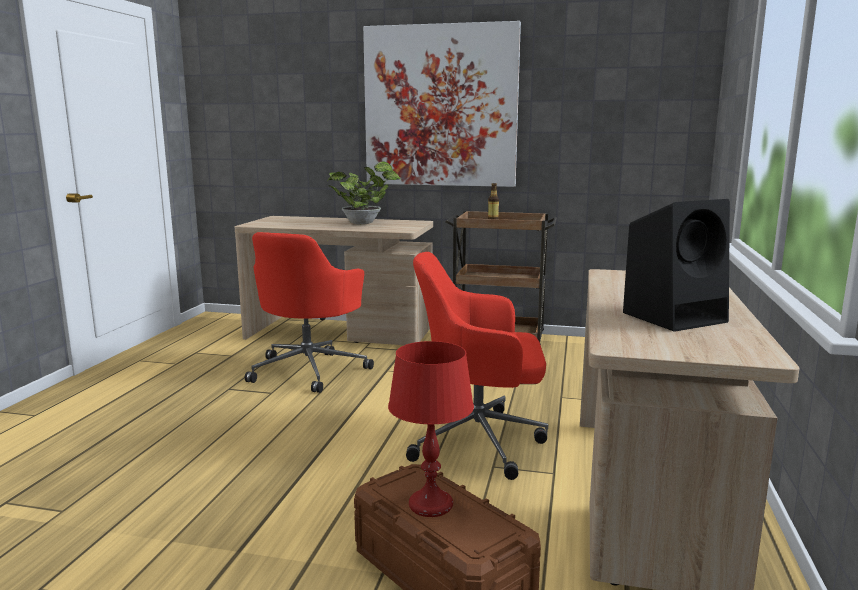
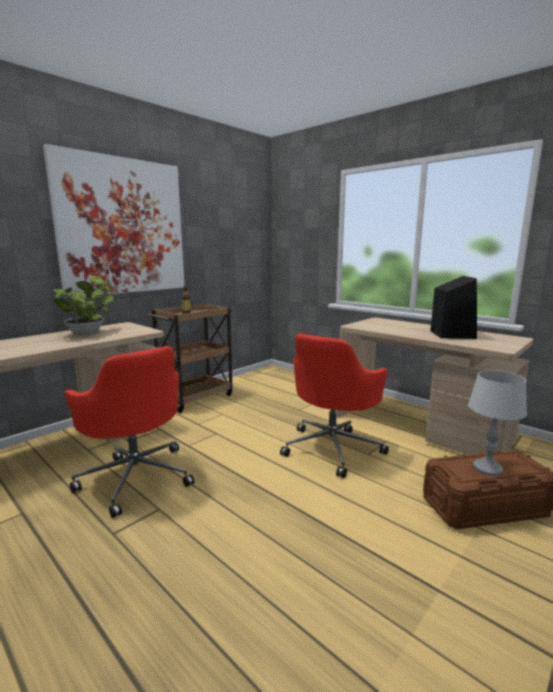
camera: 60 degrees left, 0 degrees up
red table lamp [388,341,474,517] -> grey table lamp [468,370,527,476]

